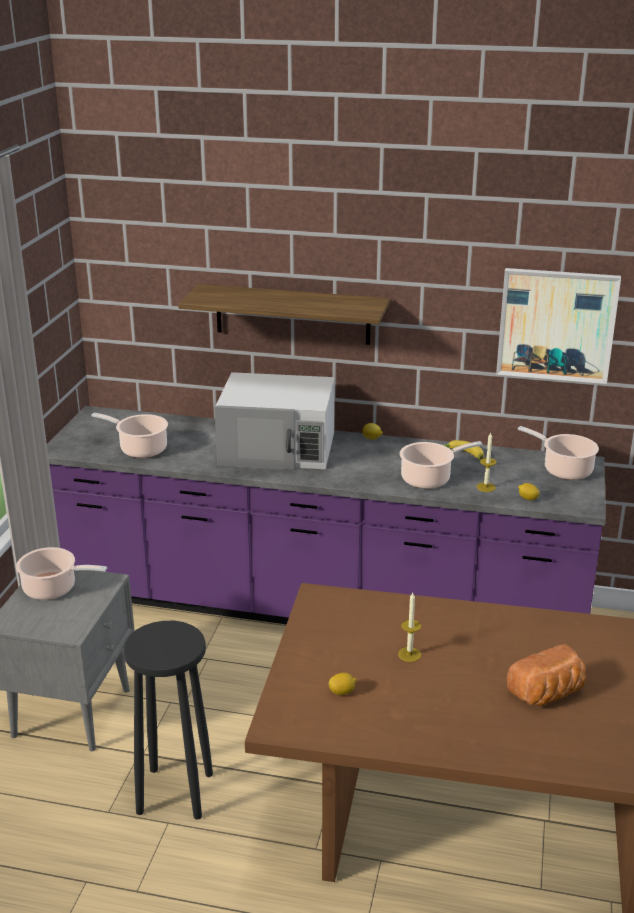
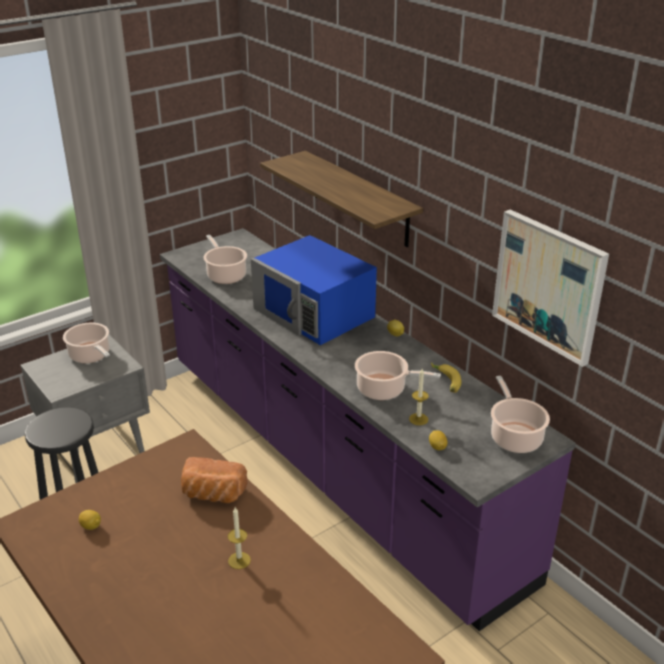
camera: 40 degrees right, 5 degrees up
white microwave [214,372,335,470] -> blue microwave [251,235,377,345]
candle [398,593,421,662] -> candle moved to [228,507,251,569]
bread [507,644,586,706] -> bread moved to [181,457,247,503]

